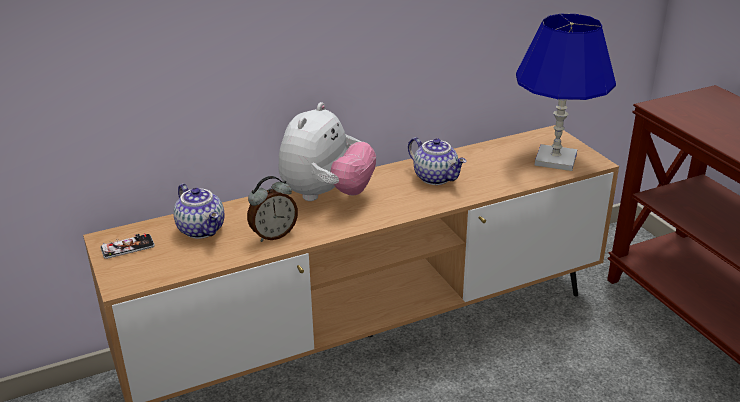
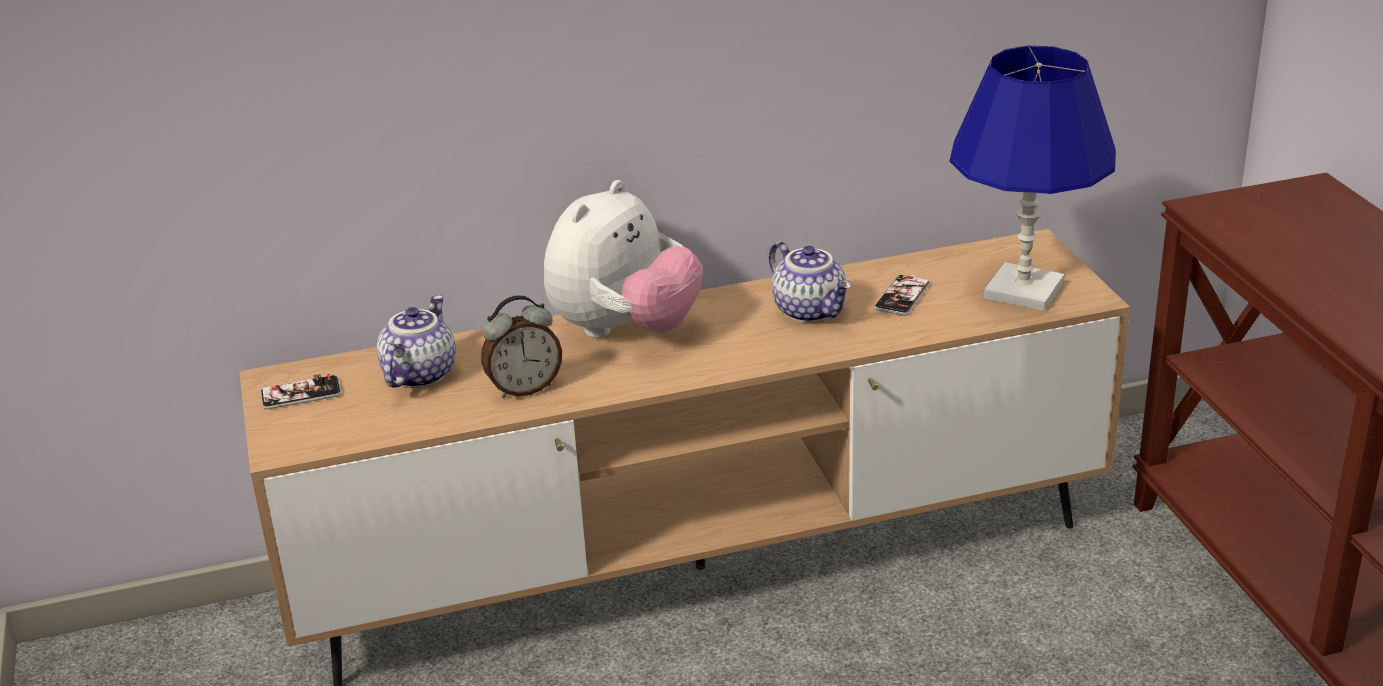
camera: 10 degrees right, 0 degrees up
teapot [174,183,225,239] -> teapot turned 135 degrees counterclockwise [377,295,456,388]
none -> phone [874,273,930,315]

